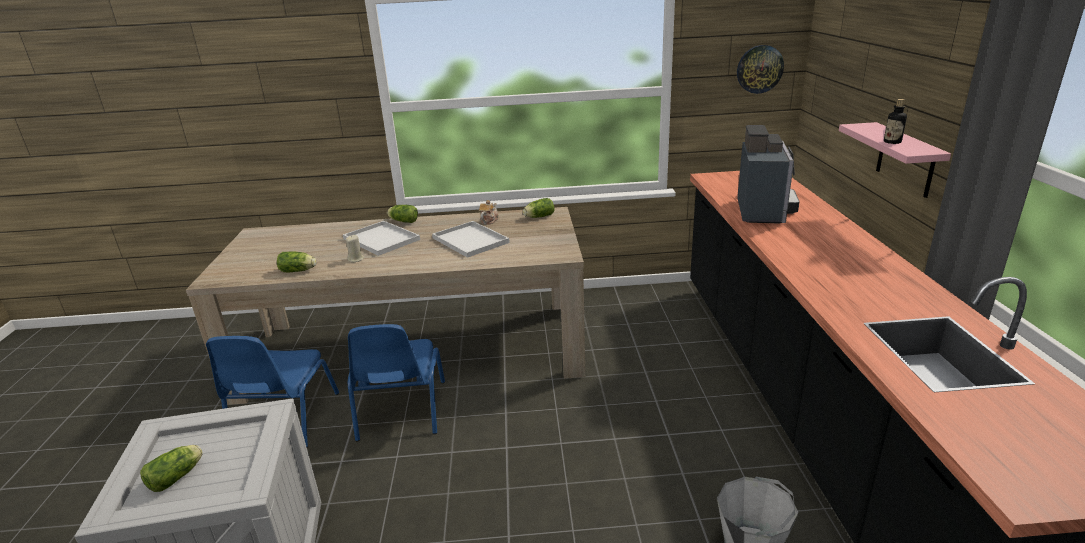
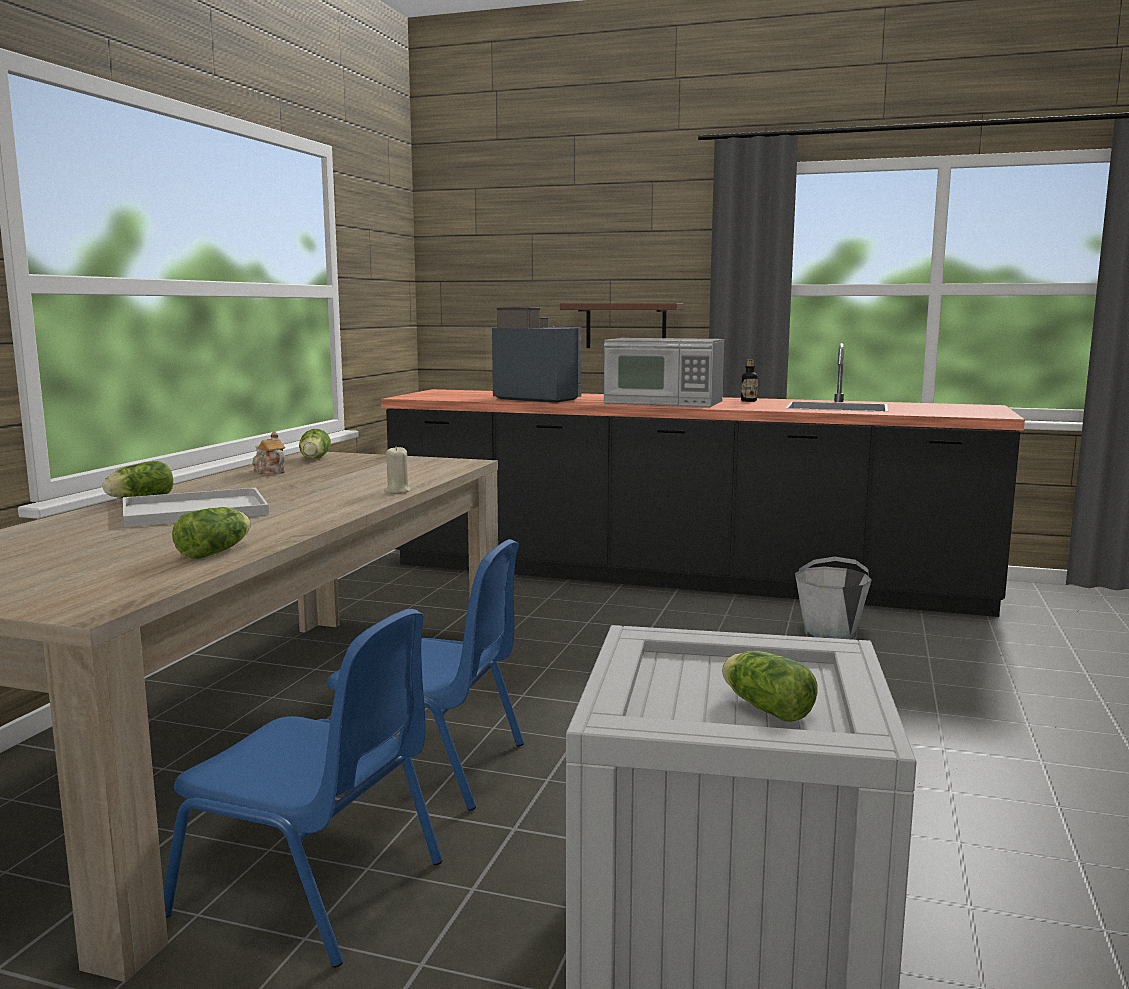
camera: 70 degrees left, 15 degrees down
beige candle [345,235,365,262] -> beige candle moved to [384,446,411,493]
white tray [432,221,510,258] -> none
wall clock [737,45,784,94] -> none
pink shelf [839,122,951,198] -> brown shelf [560,303,684,348]
bottle [884,99,907,144] -> bottle moved to [741,360,758,402]
none -> microwave [604,338,724,407]

